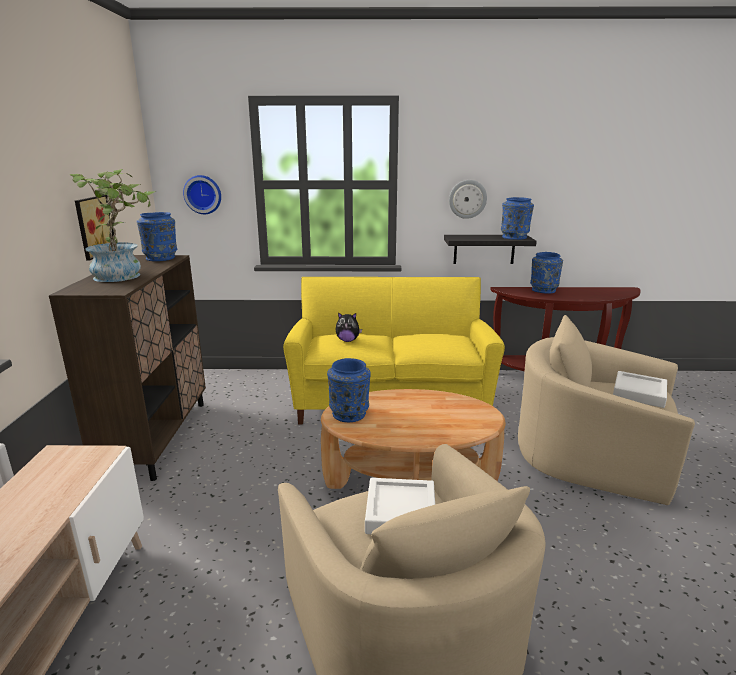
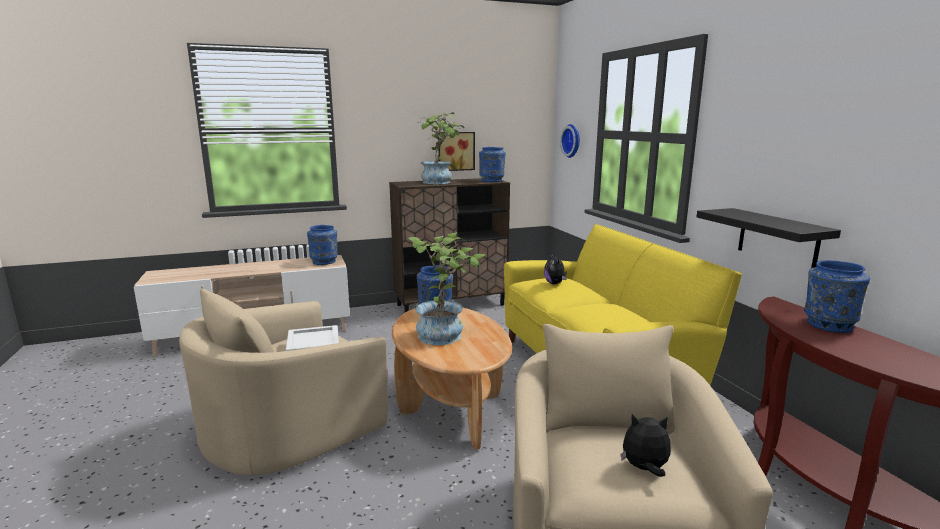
camera: 70 degrees right, 5 degrees down
wall clock [449,180,487,219] -> none
blue vase [501,197,534,240] -> blue vase moved to [307,225,338,265]
white tray [613,371,667,408] -> plush toy [621,414,671,477]
none -> potted plant [409,232,485,345]

